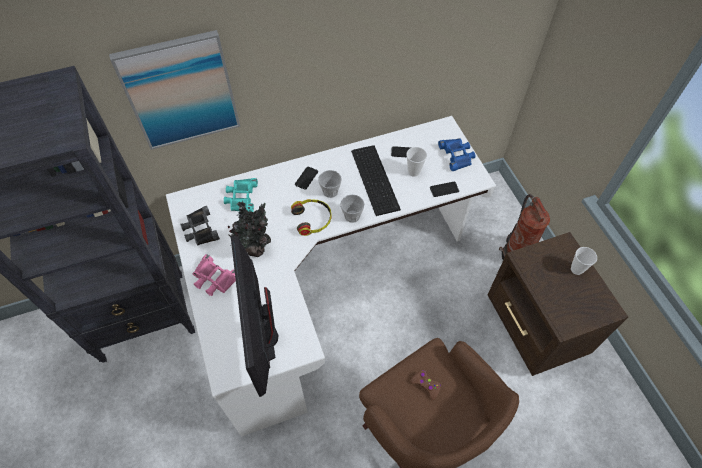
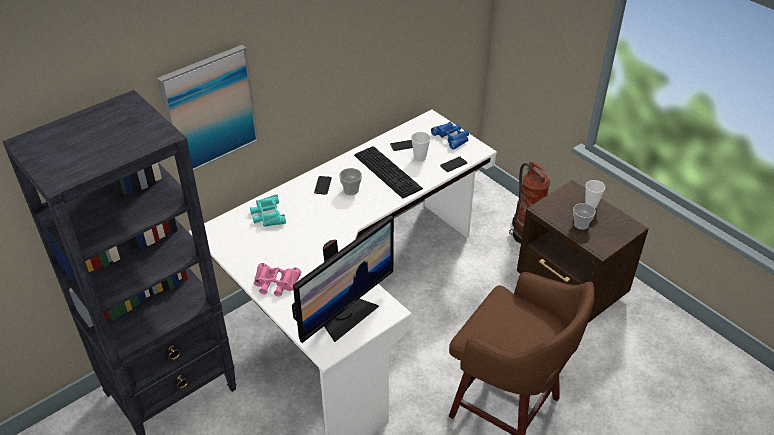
camera: 20 degrees left, 15 degrees down
black binoculars [180,206,220,246] -> none
potted plant [228,201,271,257] -> none
monitor [231,235,279,397] -> monitor turned 105 degrees counterclockwise [292,216,394,343]
headphones [291,199,331,236] -> none
cup [340,195,364,223] -> cup moved to [573,203,596,230]
brown game controller [410,370,441,400] -> none

